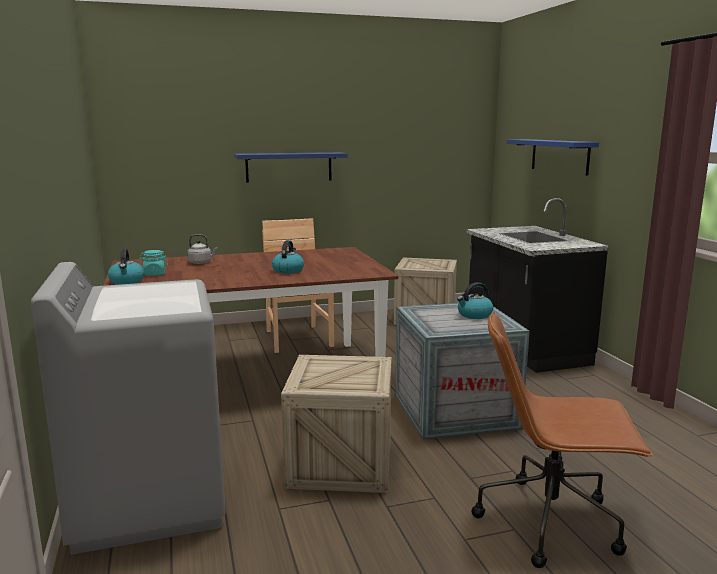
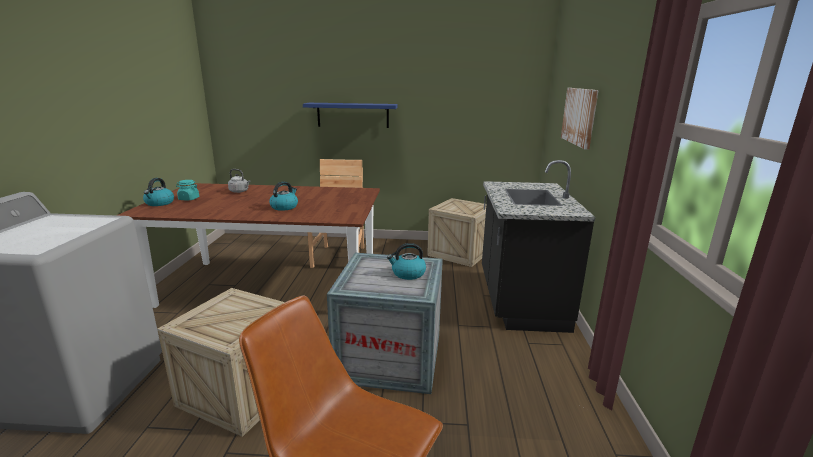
camera: 20 degrees right, 5 degrees up
blue shelf [507,139,599,176] -> picture [561,88,599,149]

